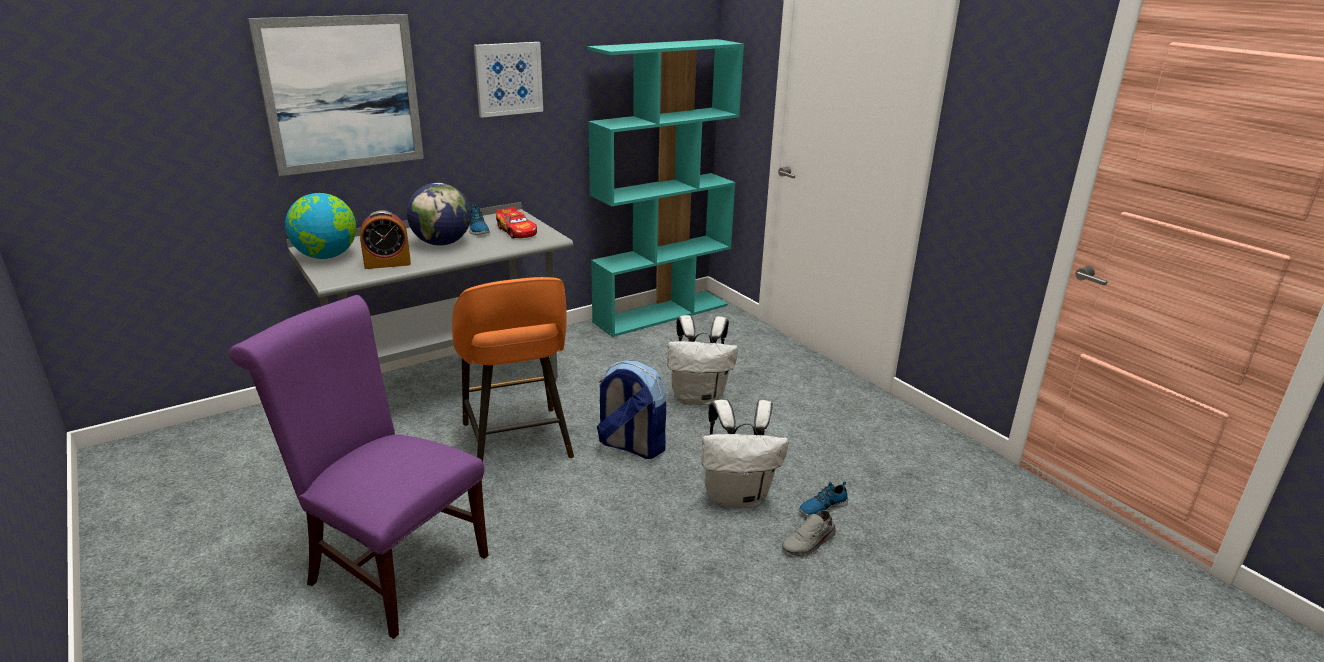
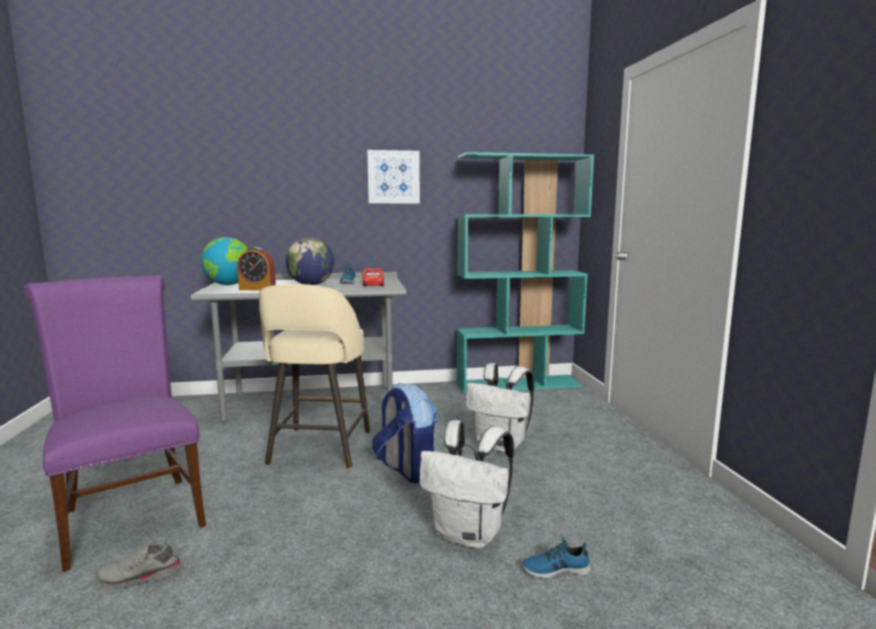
camera: 25 degrees right, 15 degrees down
picture [248,14,424,176] -> none
orange stool [452,277,574,462] -> beige stool [259,284,370,468]
grey shoe [782,510,836,557] -> grey shoe moved to [95,542,181,589]

